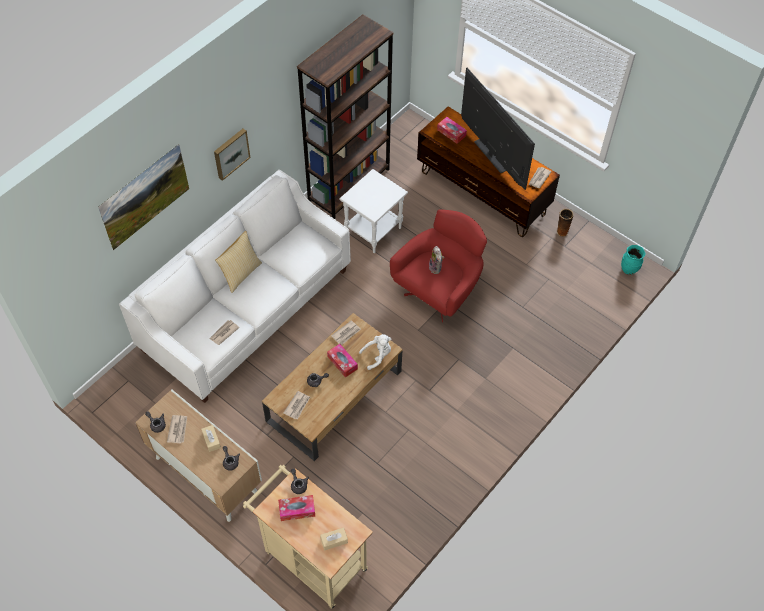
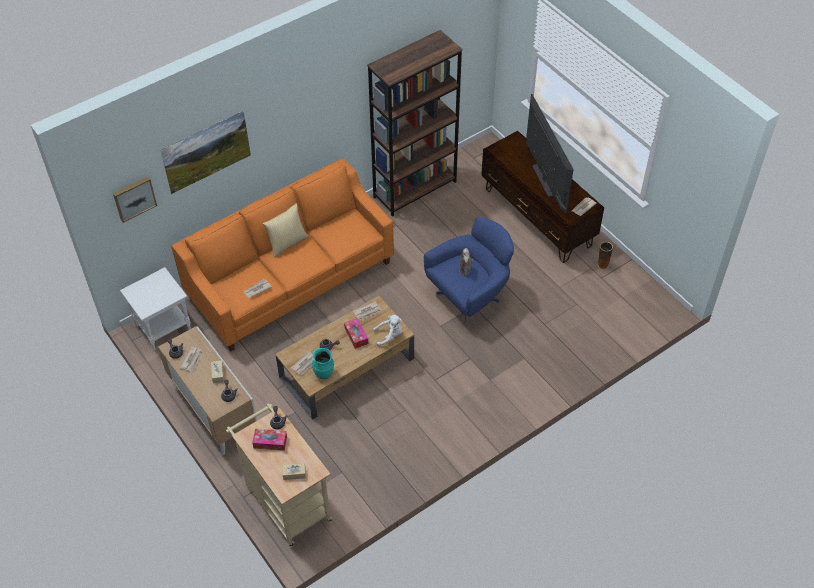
camera: 15 degrees right, 5 degrees down
white sofa [119,170,351,403] -> orange sofa [171,158,394,351]
picture [214,129,250,181] -> picture moved to [113,177,157,223]
white side table [340,169,408,253] -> white side table moved to [120,267,191,350]
red armchair [390,209,487,322] -> blue armchair [424,217,514,323]
tissue box [437,117,467,144] -> none
turquoise vase [621,245,645,275] -> turquoise vase moved to [312,348,334,379]

